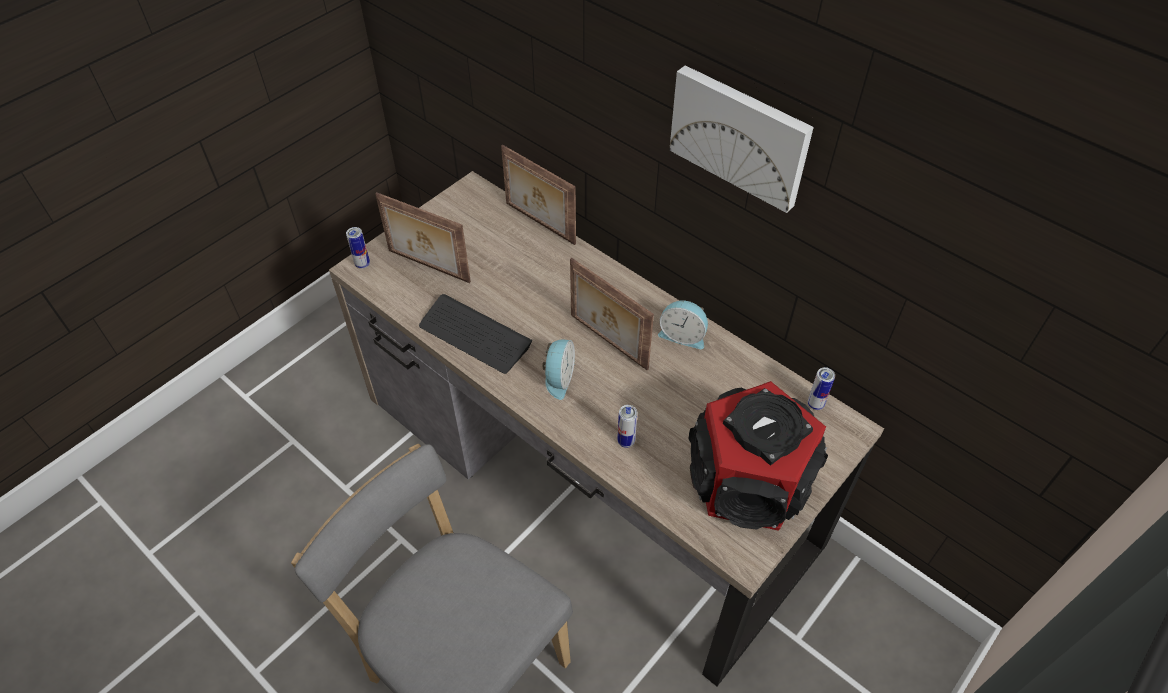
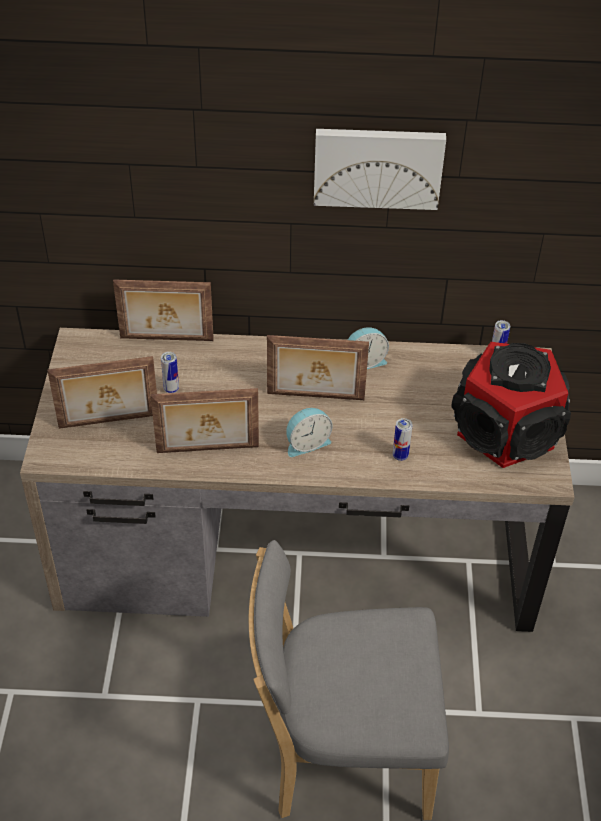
camera: 40 degrees left, 5 degrees down
can [346,227,370,269] -> can moved to [161,352,179,393]
keyboard [419,294,532,374] -> picture frame [150,388,259,453]
alarm clock [542,340,575,400] -> alarm clock turned 90 degrees clockwise [286,408,332,457]

